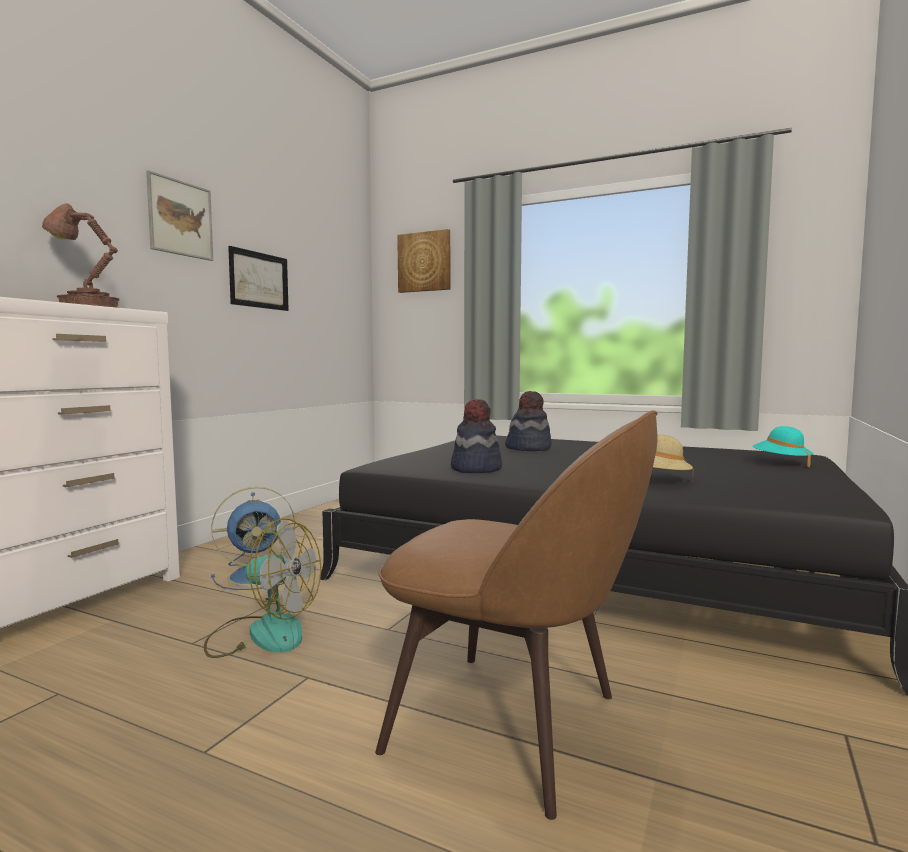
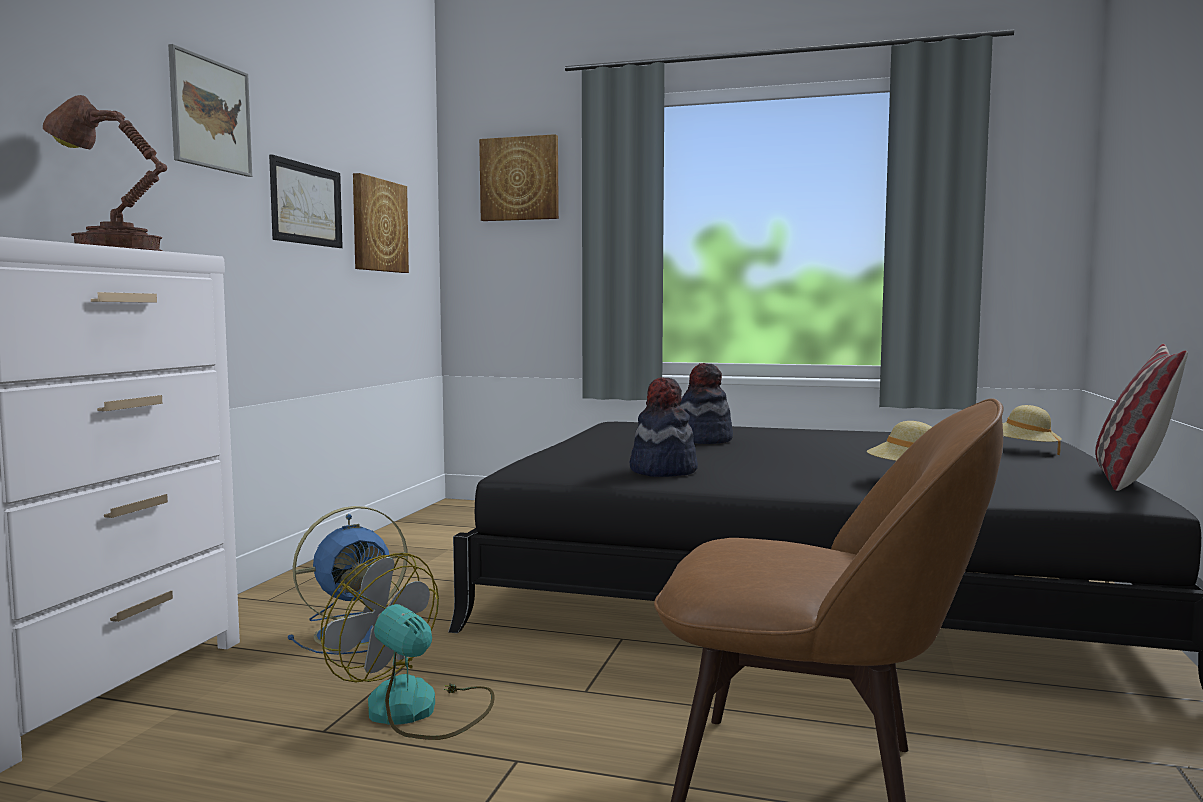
camera: 10 degrees left, 0 degrees up
fan [204,518,321,658] -> fan turned 150 degrees counterclockwise [320,553,495,740]
turquoise hat [752,426,813,467] -> beige hat [1003,405,1062,455]
none -> picture [353,173,409,273]
none -> pillow [1095,344,1188,491]

